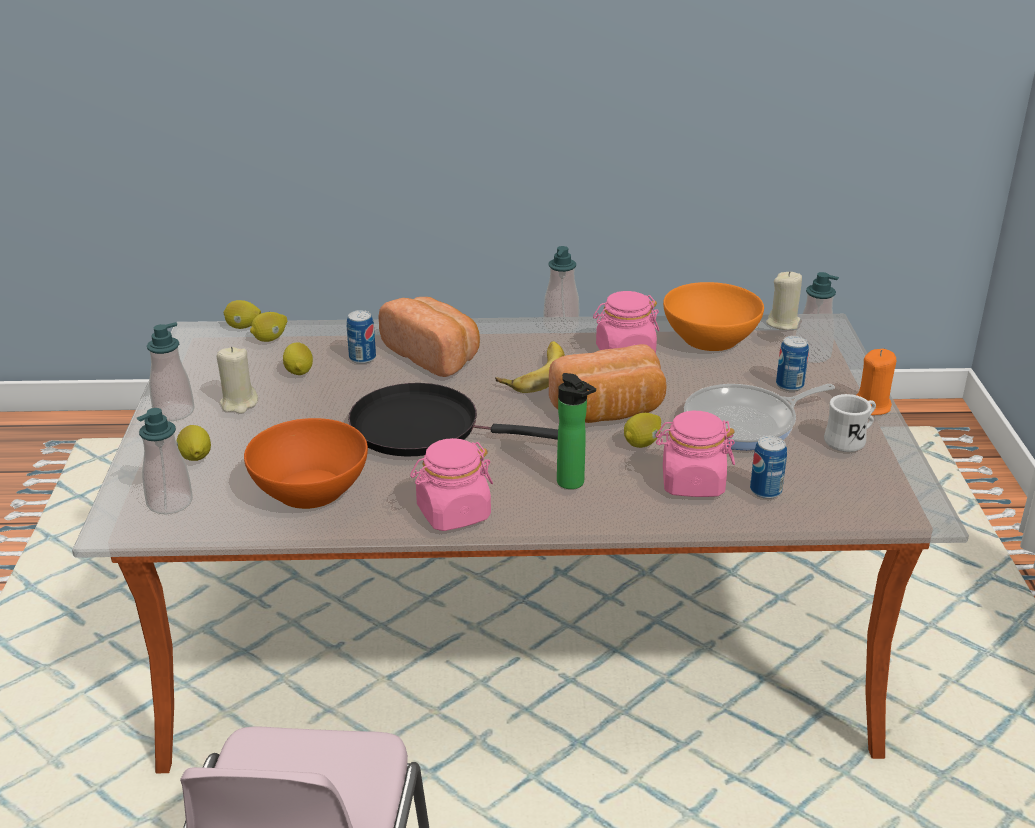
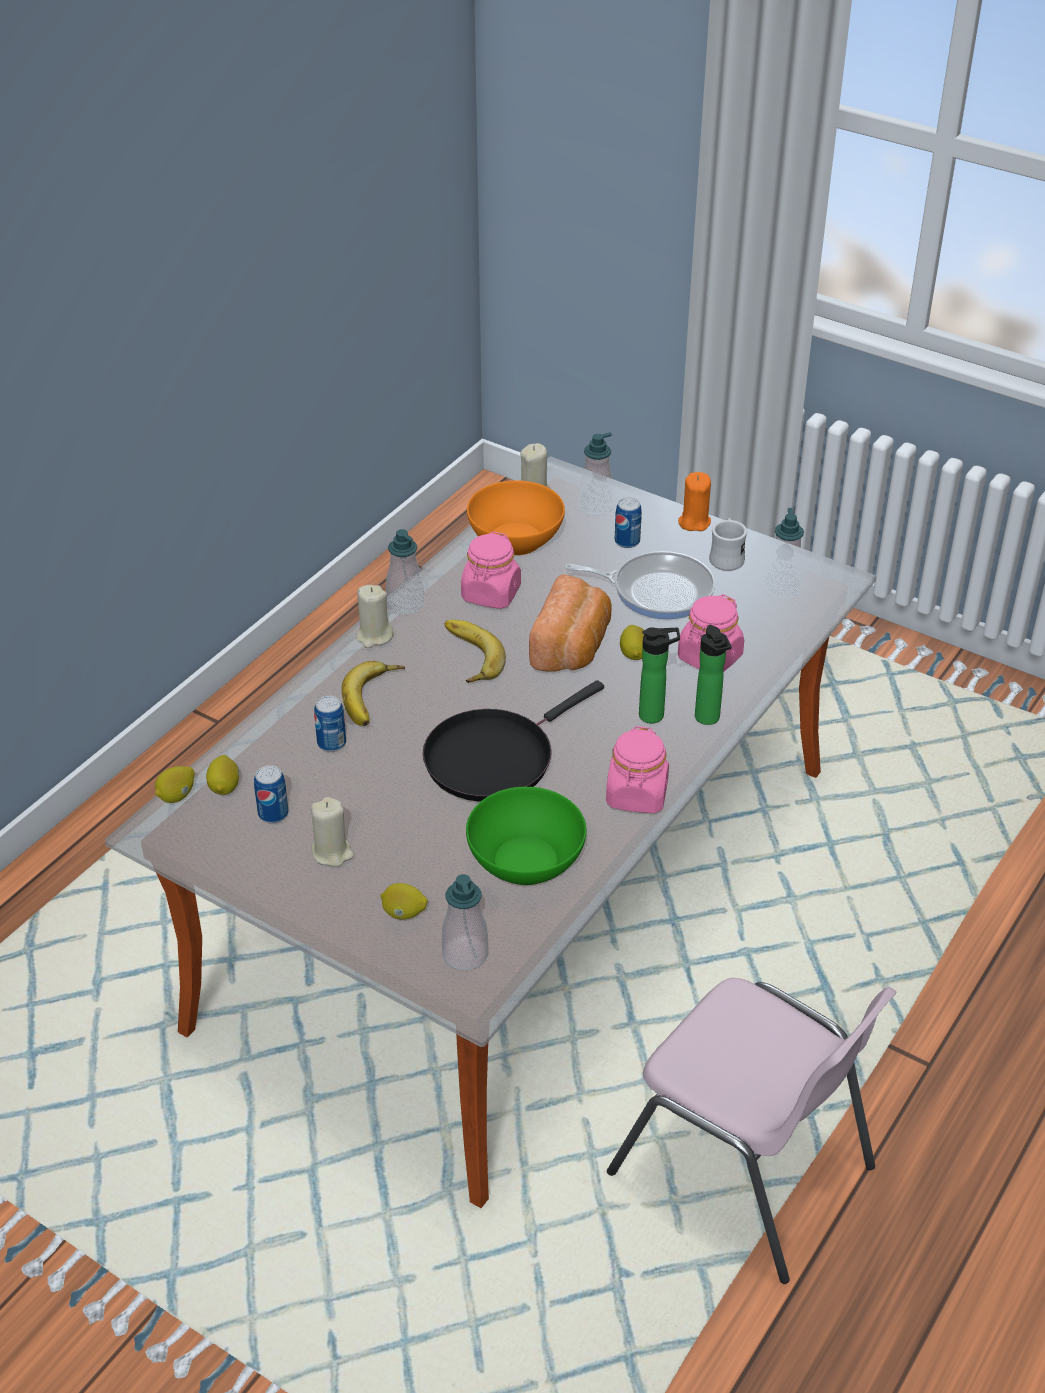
camera: 55 degrees left, 10 degrees up
soap dispenser [147,322,195,421] -> soap dispenser moved to [764,508,804,599]
orange bowl [244,418,368,509] -> green bowl [466,787,586,885]
lemon [283,342,313,375] -> none
bread [378,297,480,377] -> banana [342,661,405,726]
frying pan [684,384,835,450] -> frying pan turned 90 degrees counterclockwise [565,551,715,619]
can [750,436,787,499] -> can moved to [254,765,289,823]
none -> beige candle [356,585,394,648]
none -> bottle [695,625,731,725]

